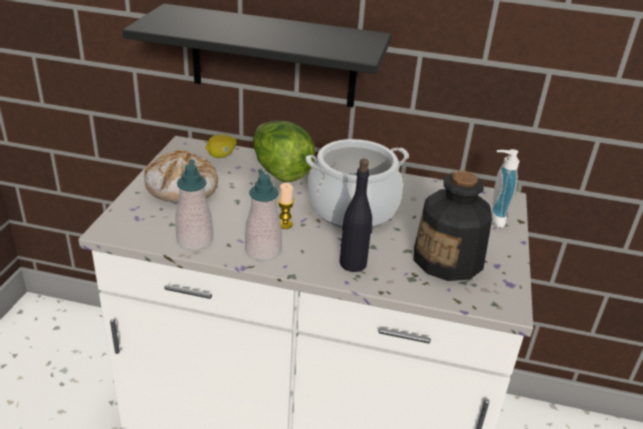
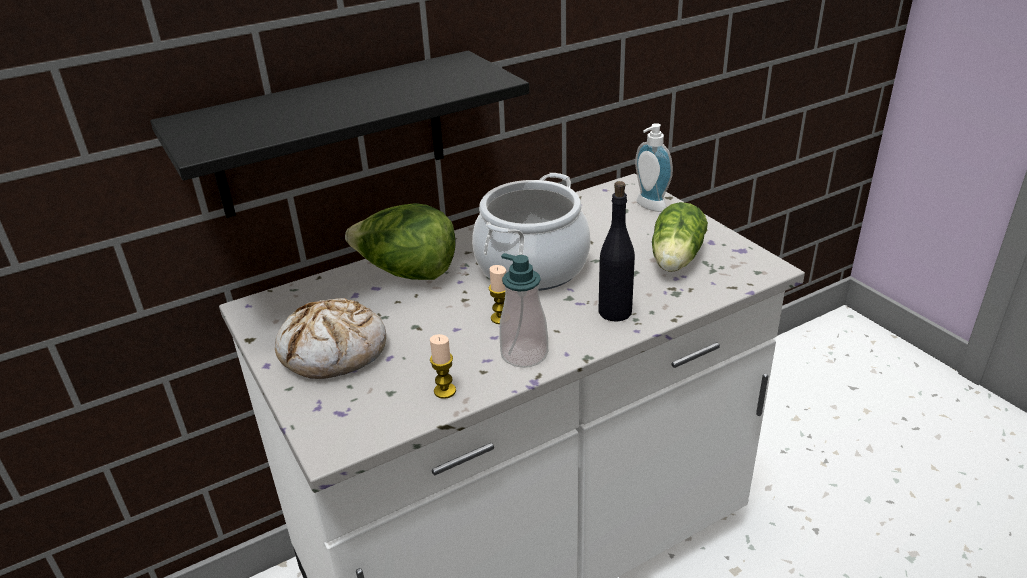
camera: 40 degrees left, 0 degrees up
soap dispenser [176,159,213,251] -> candle [430,334,456,399]
lemon [206,134,237,158] -> none
bottle [414,171,492,281] -> lettuce [652,202,708,272]

